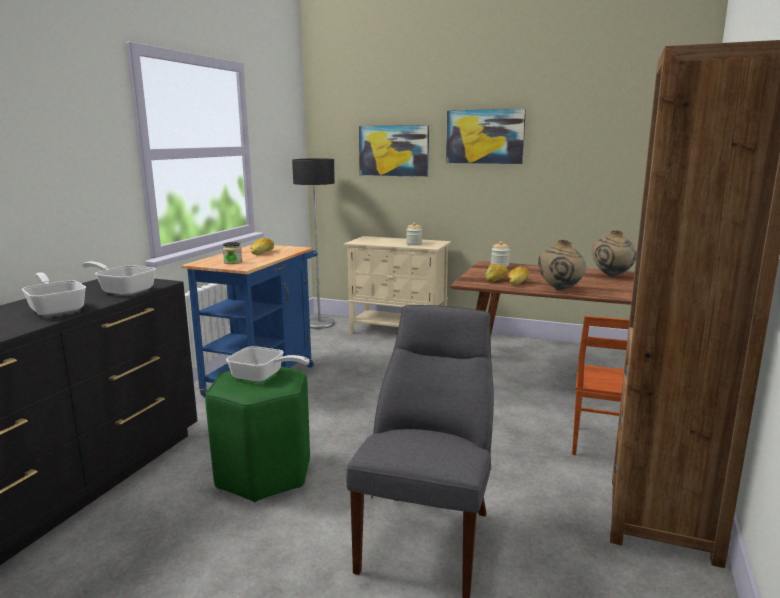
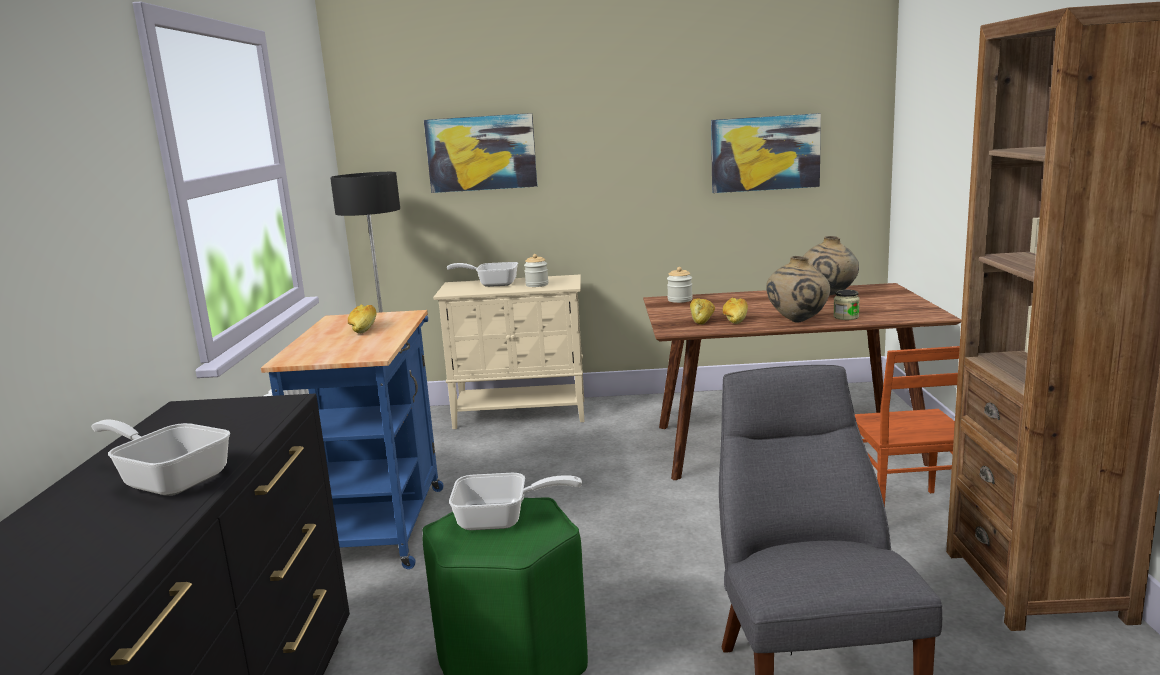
camera: 20 degrees left, 0 degrees up
frying pan [82,261,156,296] -> frying pan moved to [447,262,518,287]
jar [223,242,242,264] -> jar moved to [833,290,860,320]
picture [446,109,526,164] -> picture moved to [711,113,821,193]

